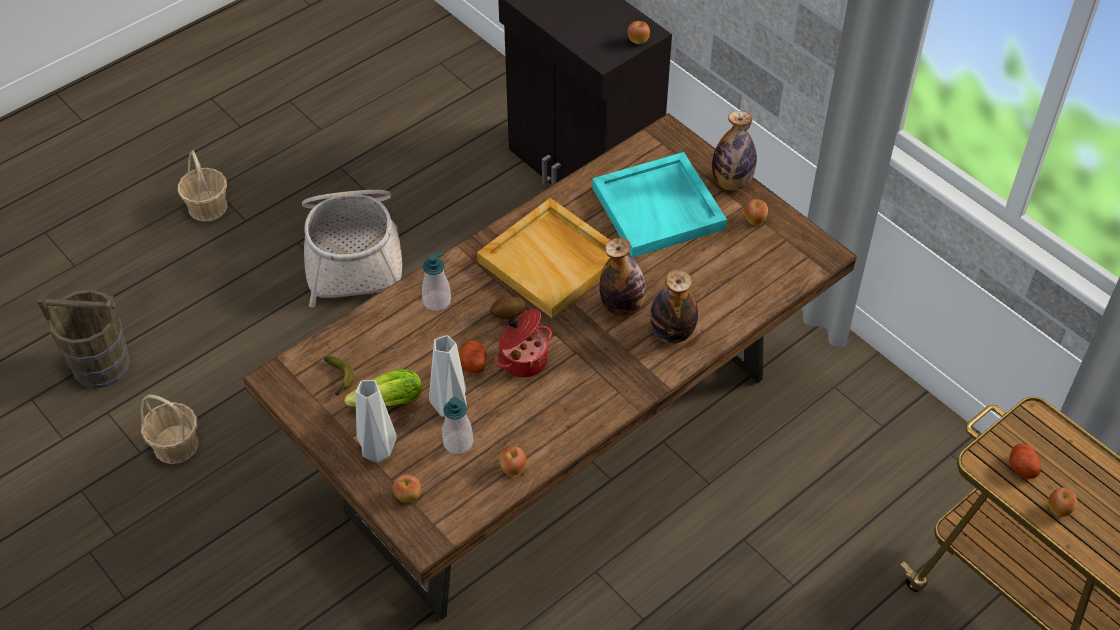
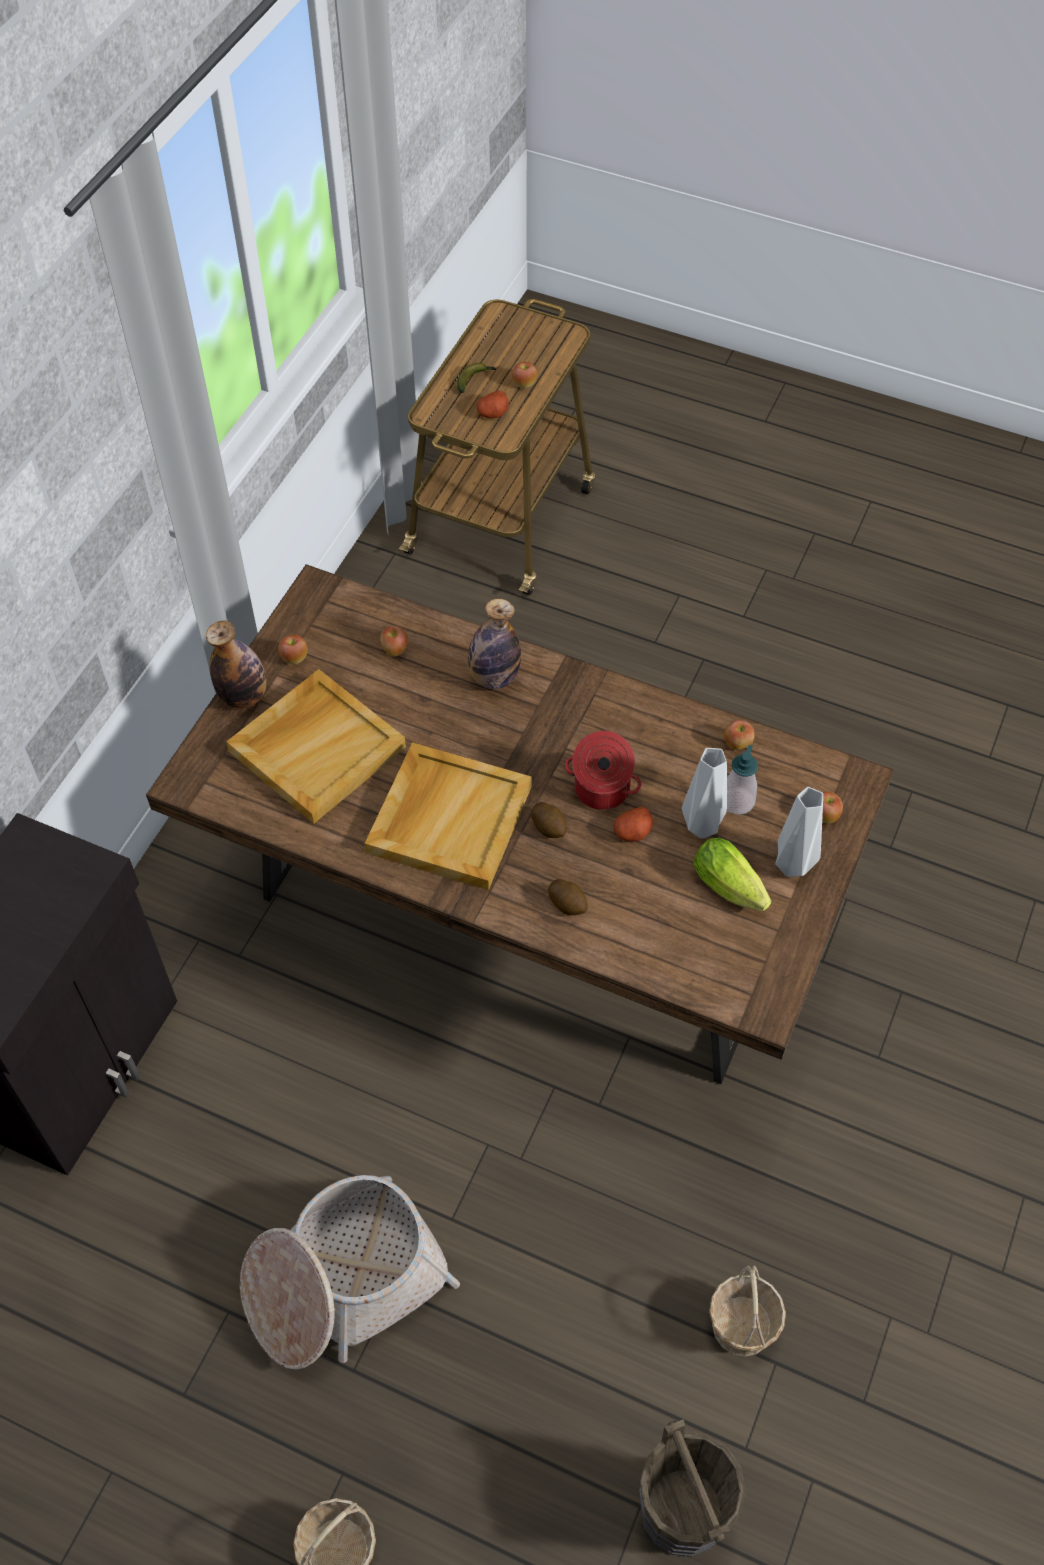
camera: 115 degrees left, 5 degrees up
banana [324,356,354,396] -> banana moved to [457,363,496,393]
soap dispenser [422,252,451,311] -> potato [548,879,587,915]
turquoise tray [592,152,727,258] -> beige tray [226,669,406,824]
bottle [600,237,646,317] -> none
apple [628,21,650,44] -> apple moved to [380,626,408,656]

